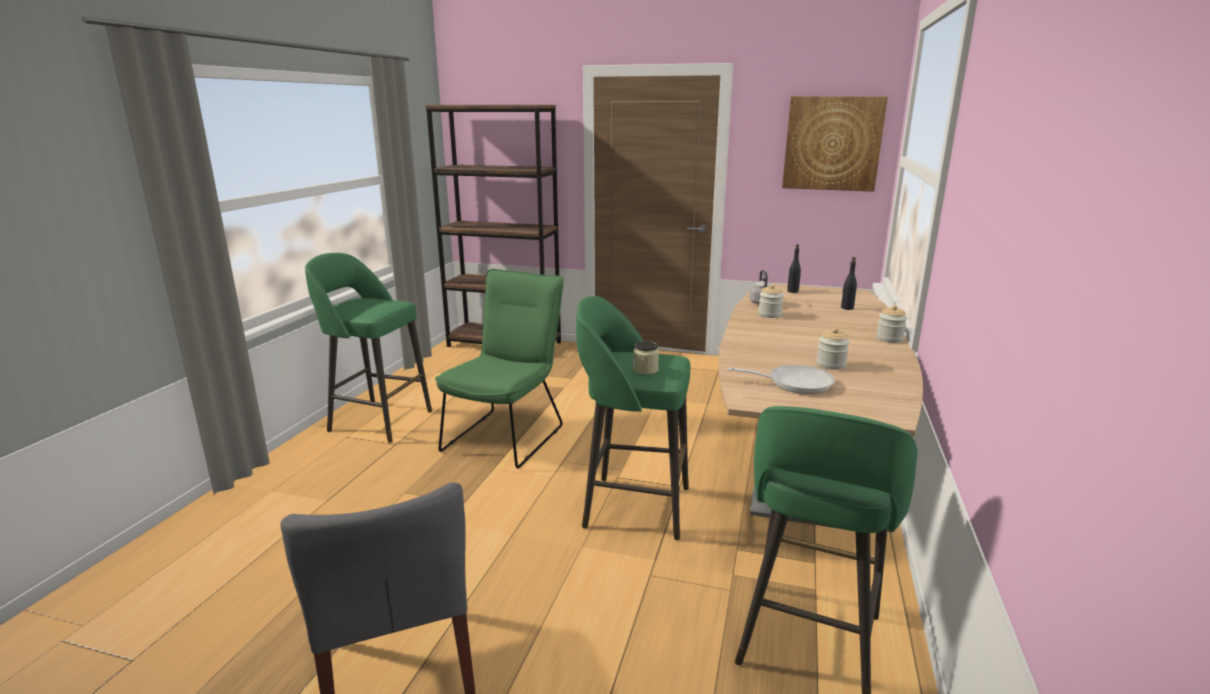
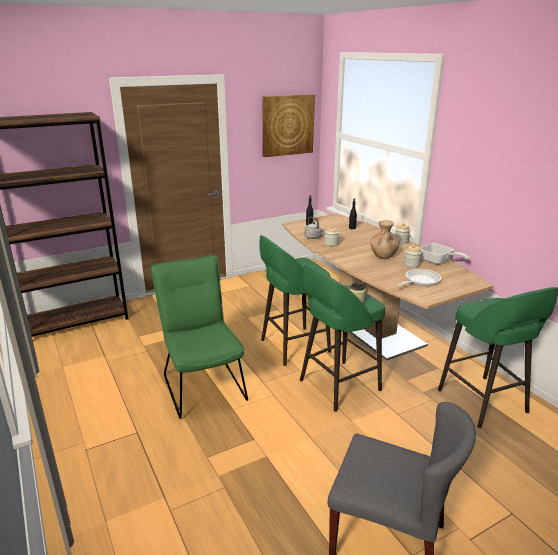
camera: 45 degrees left, 5 degrees up
green stool [305,253,432,443] -> green stool moved to [259,235,331,366]
none -> brown vase [370,220,400,258]
none -> frying pan [420,243,470,264]

